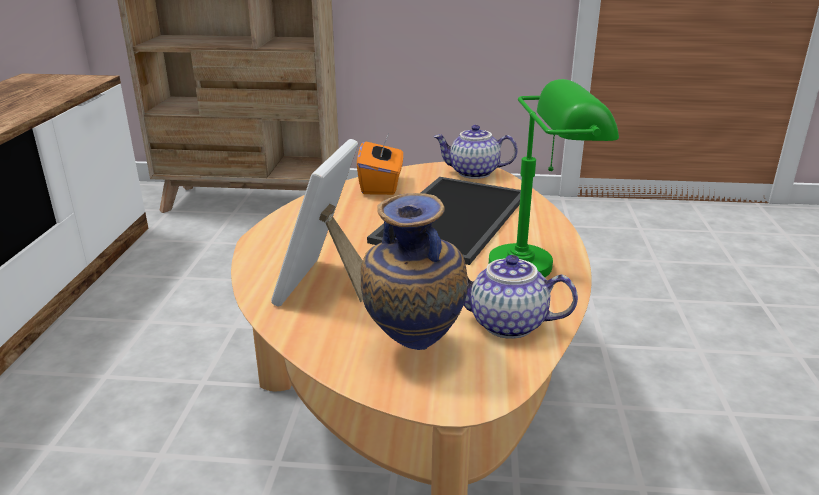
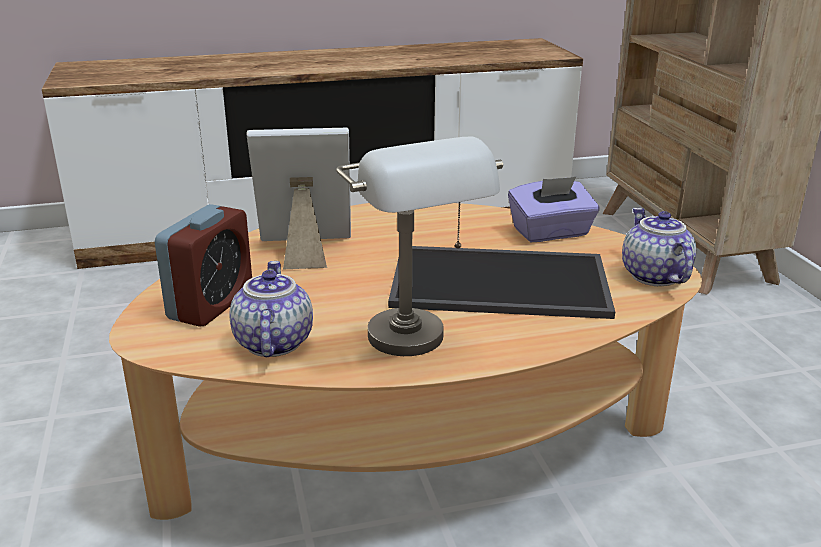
camera: 70 degrees right, 0 degrees up
orange tissue box [357,132,403,195] -> purple tissue box [508,177,600,242]
vase [361,193,468,350] -> alarm clock [155,204,252,327]
green table lamp [489,79,619,277] -> grey table lamp [336,136,503,356]

